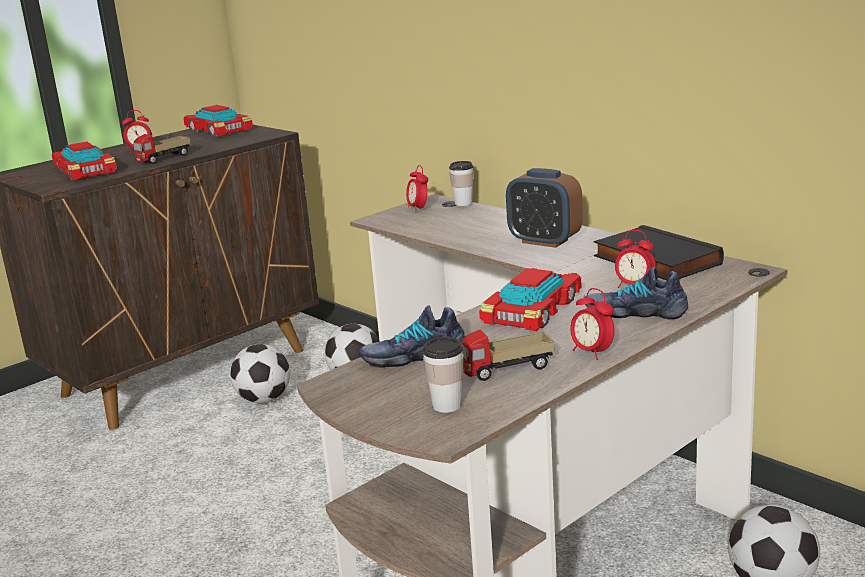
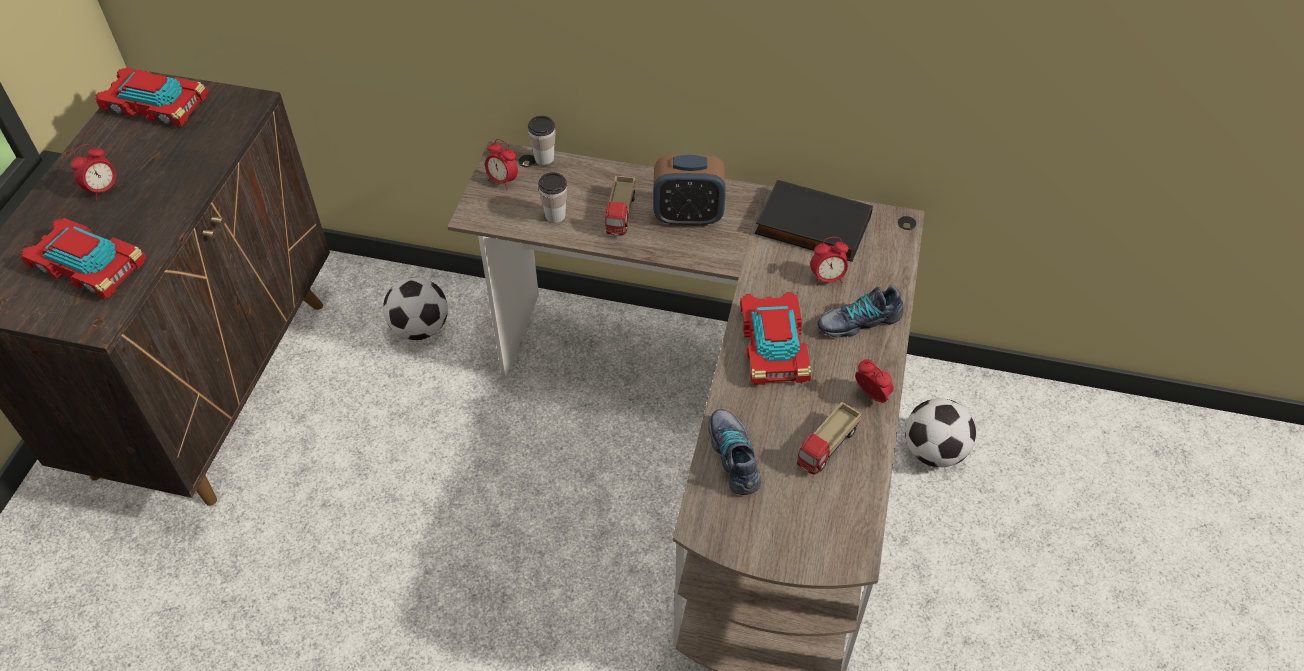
camera: 35 degrees left, 30 degrees up
toy truck [134,134,191,164] -> toy truck moved to [605,175,636,236]
football [230,344,290,403] -> none
shoe [359,306,465,368] -> shoe turned 120 degrees clockwise [708,409,761,495]
cup [423,337,464,413] -> cup moved to [538,172,567,223]
alarm clock [570,288,615,360] -> alarm clock turned 150 degrees counterclockwise [855,359,894,403]

